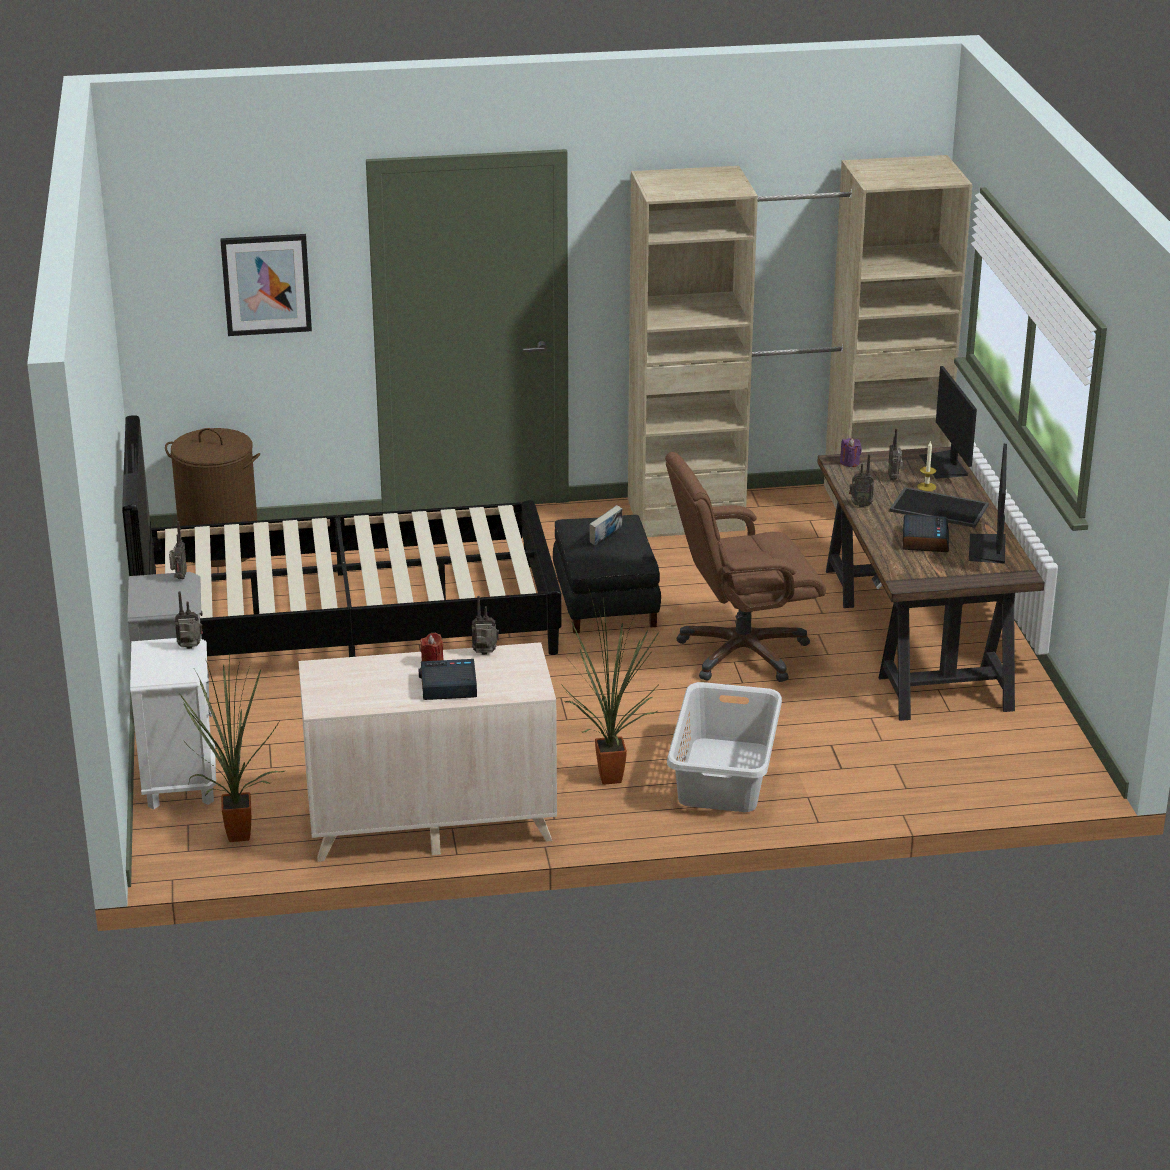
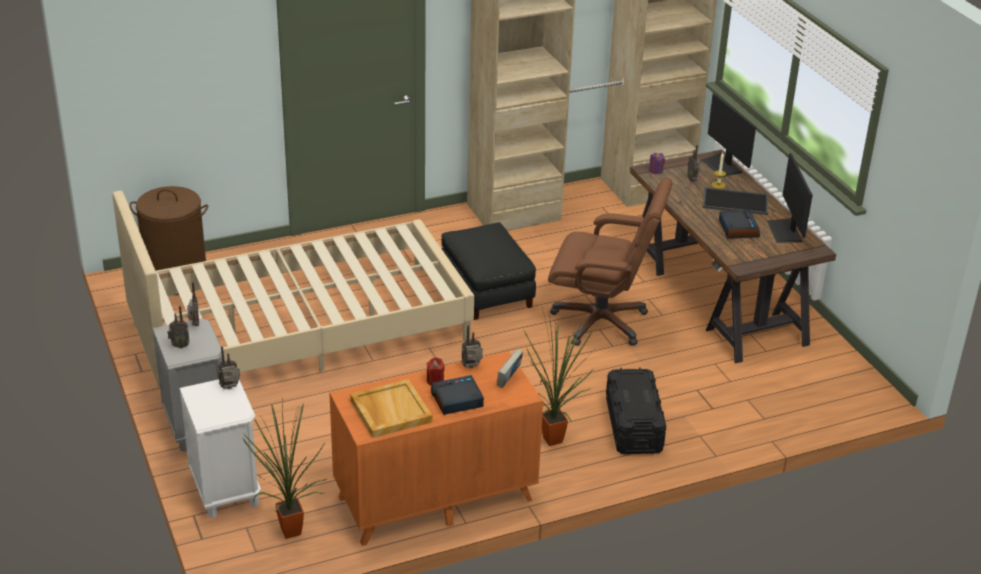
camera: 15 degrees left, 5 degrees up
black bed [122,415,562,657] -> beige bed [112,191,474,389]
picture [220,234,312,336] -> none
beige dresser [298,642,557,862] -> orange dresser [329,351,543,546]
book [589,505,622,545] -> book moved to [497,349,523,388]
brown office chair [665,452,826,682] -> brown office chair turned 135 degrees counterclockwise [548,178,672,346]
grey laundry basket [667,682,782,812] -> black storage box [606,368,666,454]
radio [849,454,874,508] -> radio moved to [167,306,190,348]
none -> beige tray [350,379,432,438]

